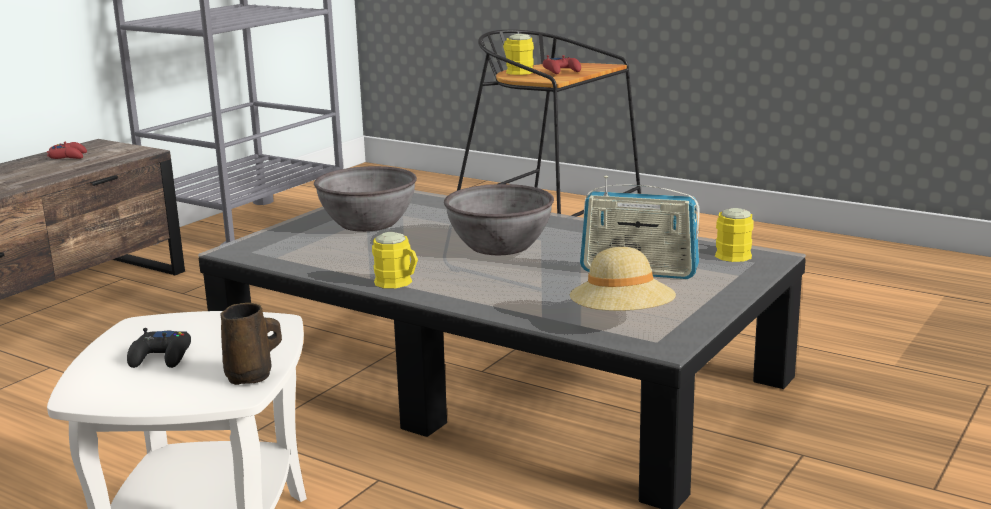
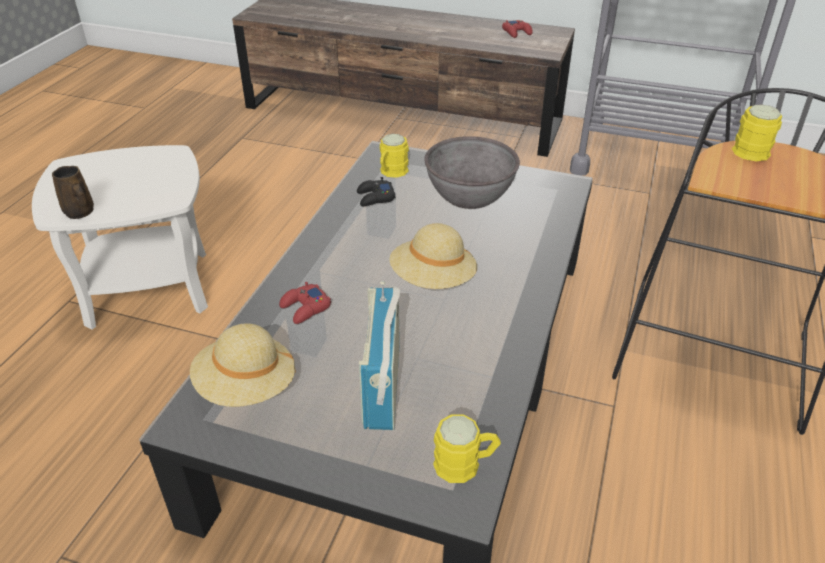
camera: 75 degrees right, 20 degrees up
black game controller [127,328,191,368] -> black game controller moved to [357,177,395,206]
yellow mug [372,232,418,288] -> yellow mug moved to [380,134,409,178]
grey bowl [444,184,554,255] -> beige hat [389,223,477,289]
red game controller [543,55,581,74] -> red game controller moved to [279,282,331,324]

